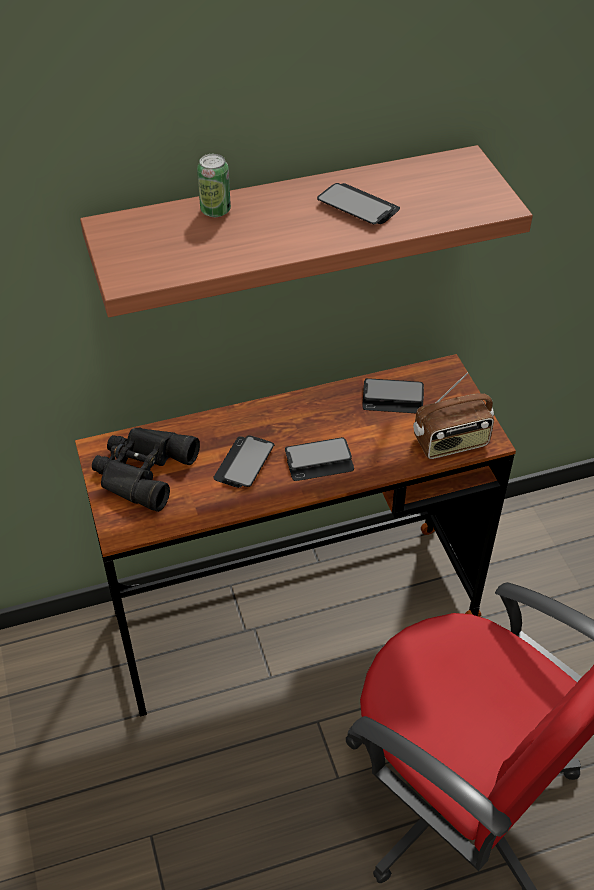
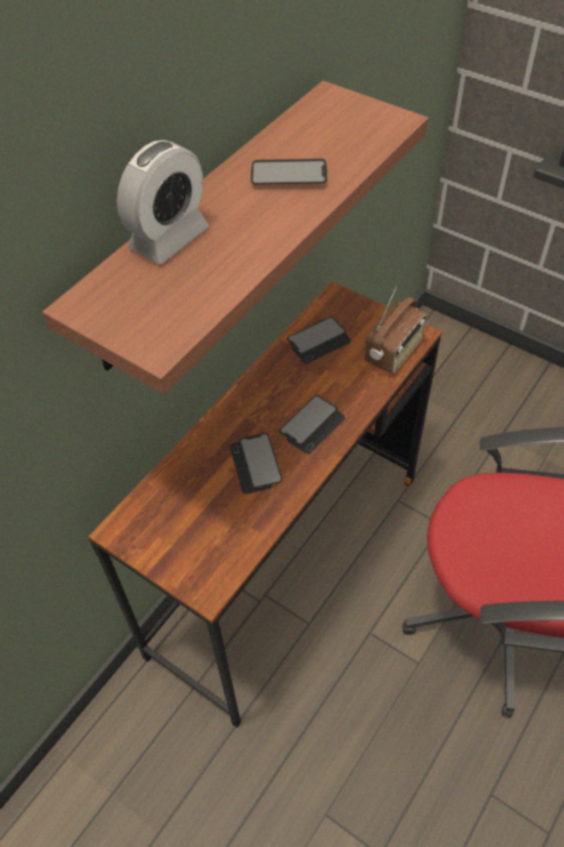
camera: 35 degrees left, 5 degrees up
black binoculars [92,427,200,512] -> none
can [197,154,231,217] -> alarm clock [117,140,209,264]

